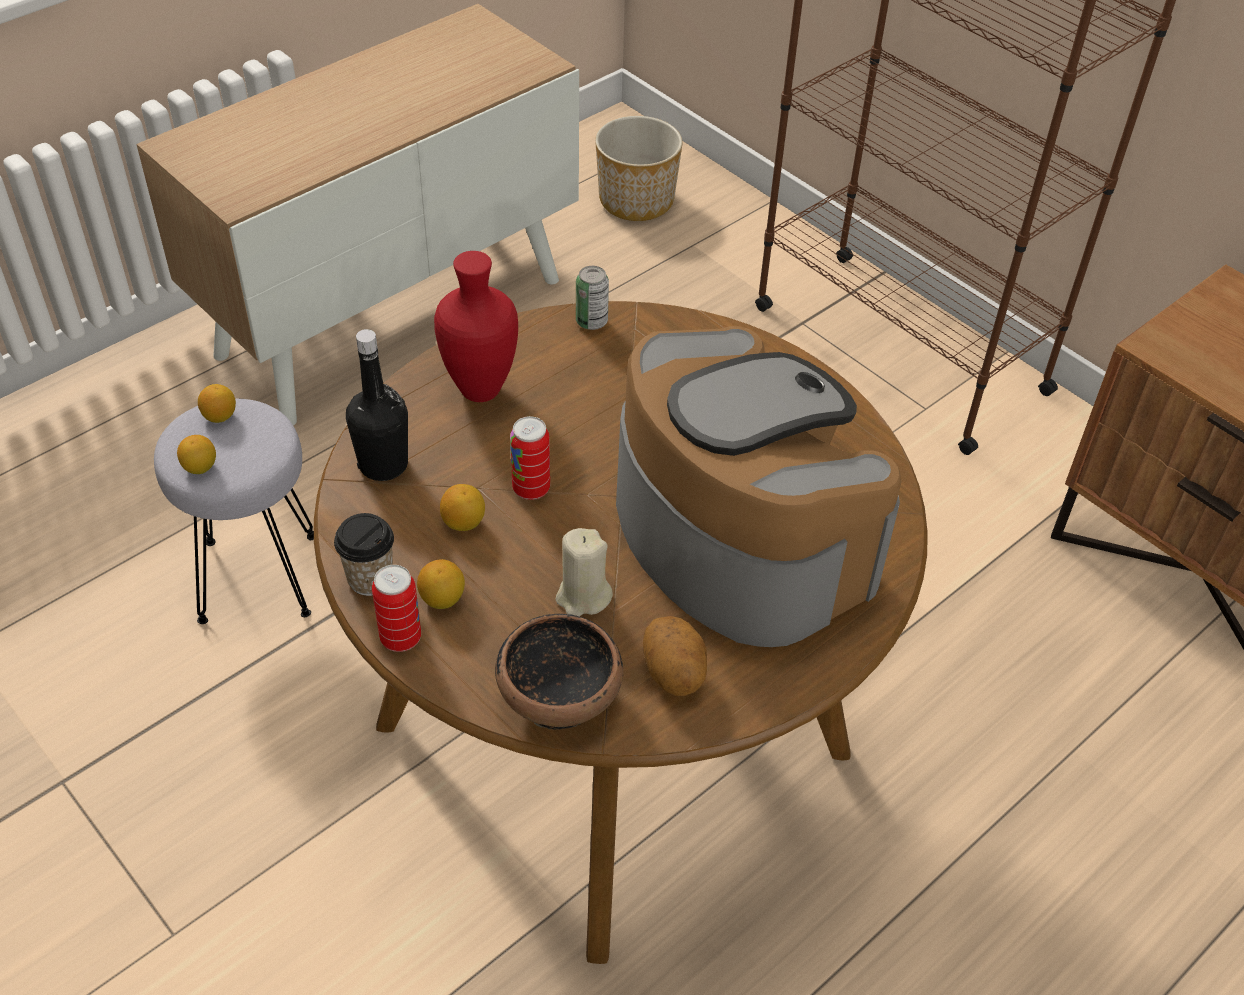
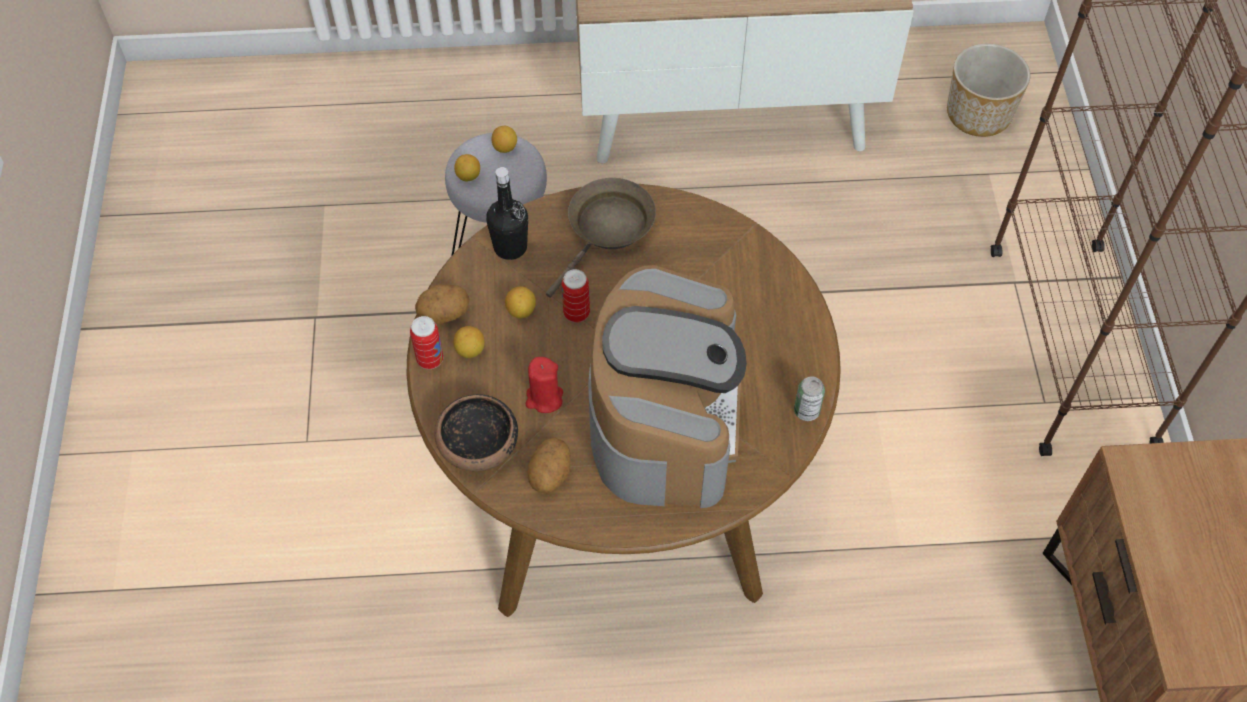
camera: 40 degrees right, 10 degrees up
cup [334,513,394,596] -> potato [415,284,469,324]
red vase [434,251,518,402] -> brown frying pan [546,178,656,298]
beige candle [555,528,613,616] -> red candle [526,357,563,413]
can [576,266,609,330] -> can moved to [794,376,825,421]

